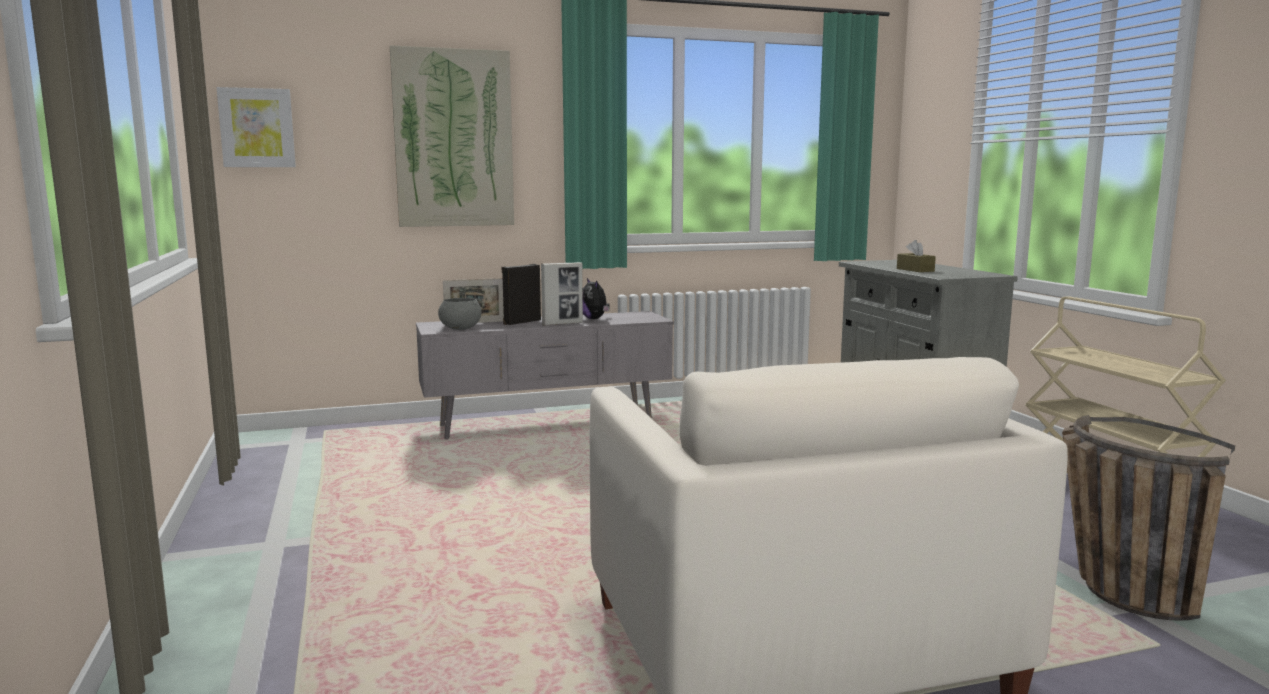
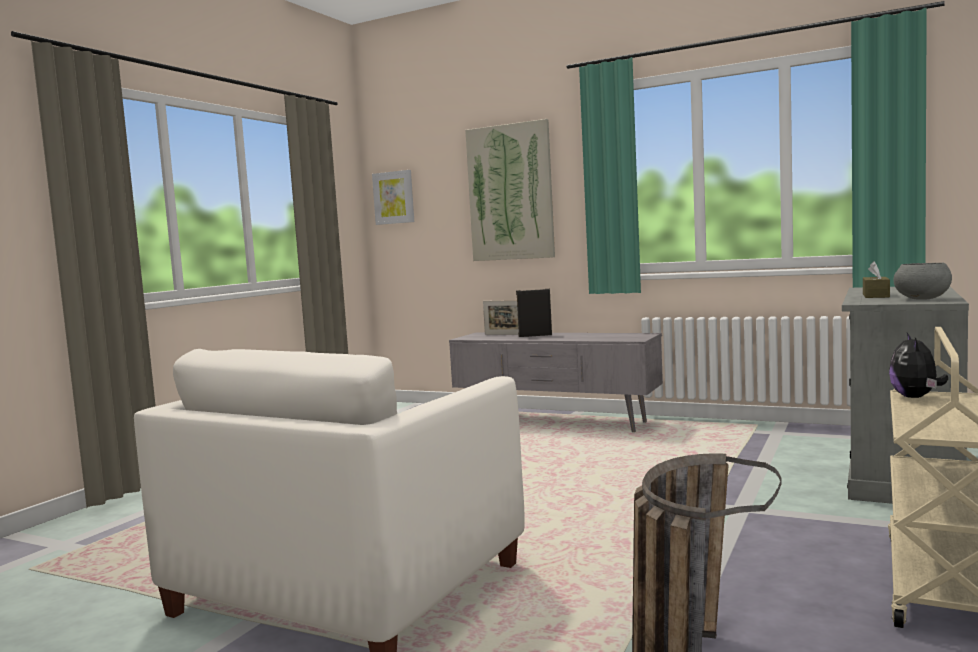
camera: 45 degrees right, 5 degrees down
grey bowl [438,298,482,330] -> grey bowl moved to [894,263,952,300]
picture frame [541,262,583,326] -> none
plush toy [583,278,610,319] -> plush toy moved to [889,333,948,398]

